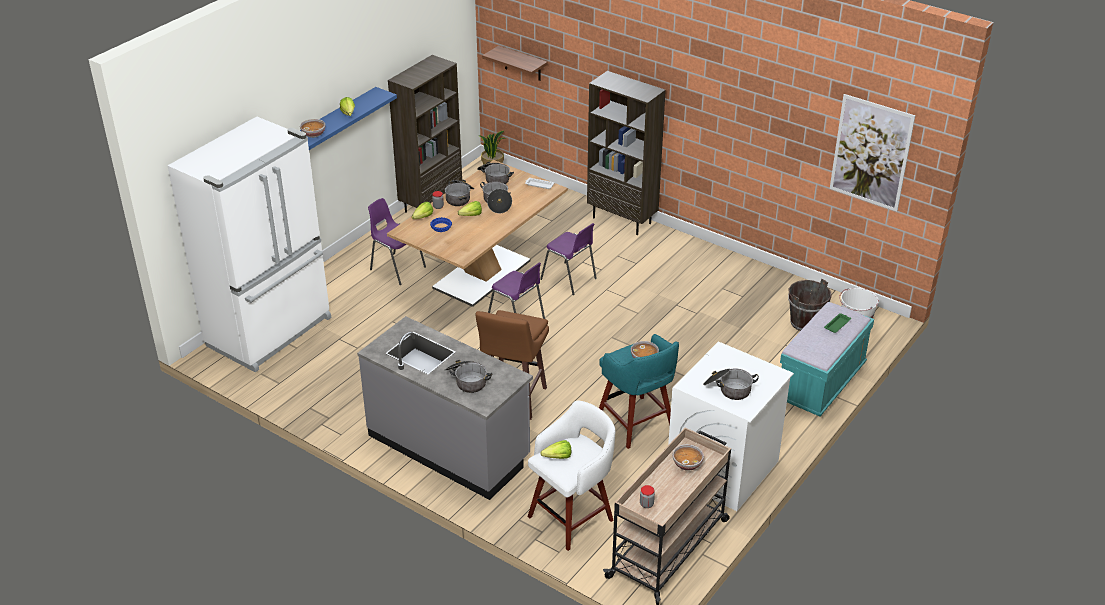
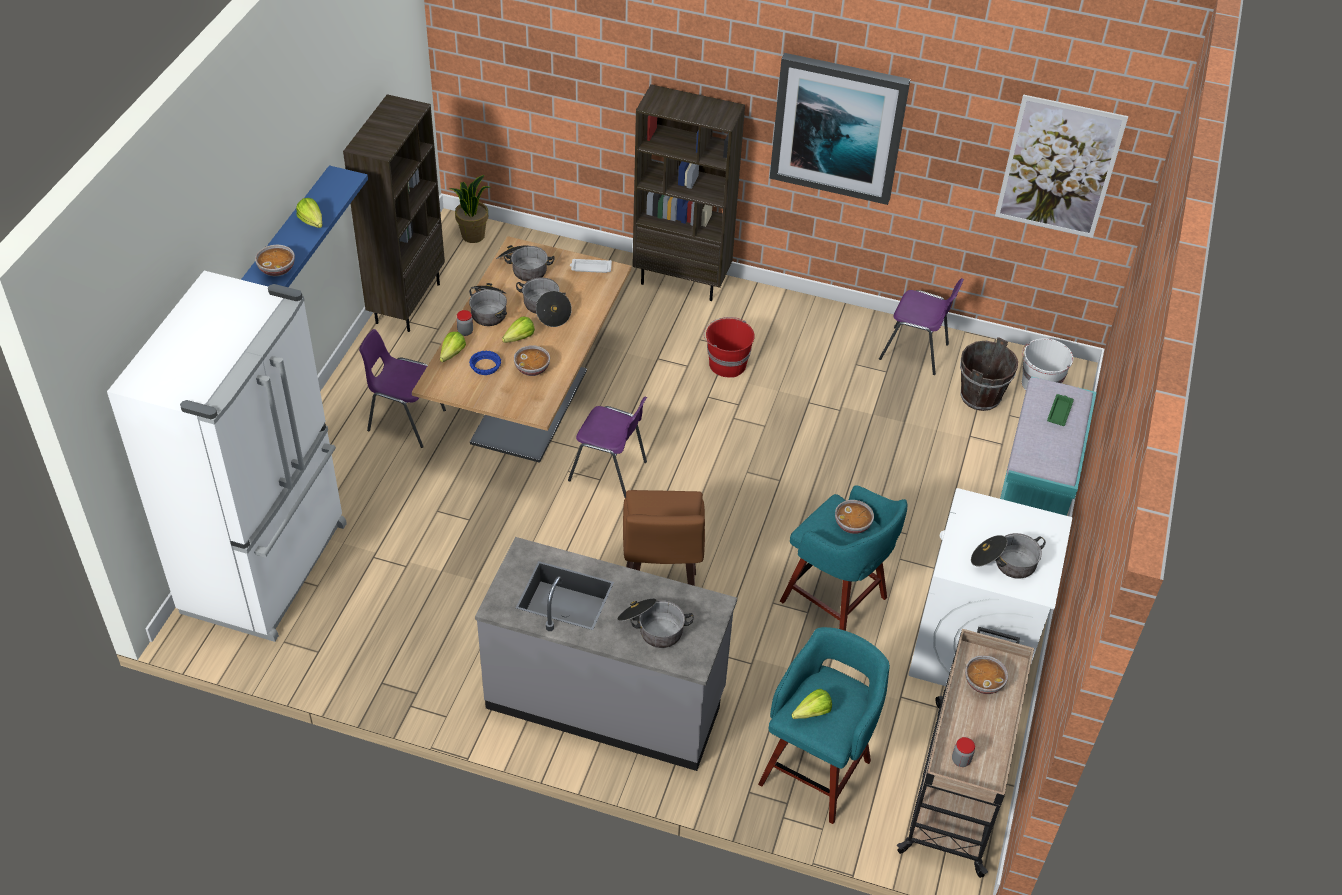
camera: 20 degrees left, 10 degrees up
shelf [482,46,548,81] -> none
white stool [528,400,616,551] -> turquoise stool [758,627,890,824]
purple chair [540,223,597,295] -> purple chair moved to [879,278,964,375]
none -> bowl [514,345,550,376]
none -> red bucket [704,317,755,377]
none -> picture [770,53,910,205]

